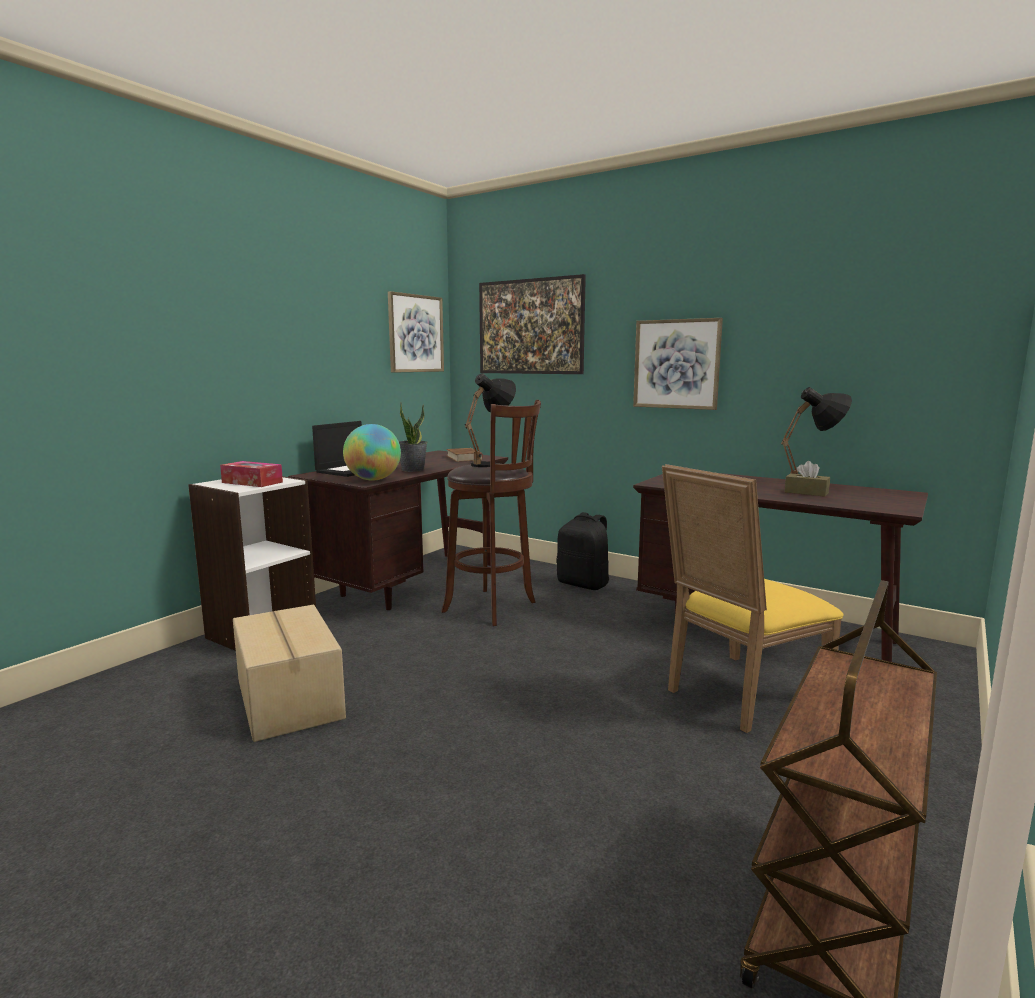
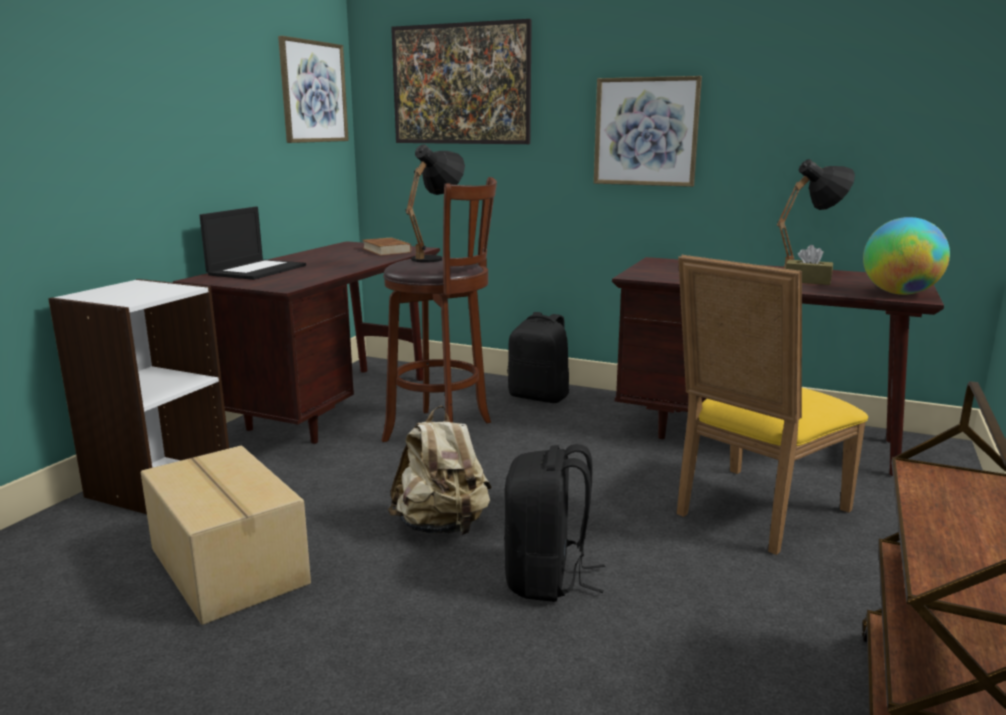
camera: 10 degrees left, 5 degrees up
tissue box [220,461,283,487] -> none
globe [343,424,401,481] -> globe moved to [863,217,950,295]
potted plant [399,403,428,472] -> none
none -> beige backpack [388,406,492,535]
none -> black backpack [504,444,605,602]

